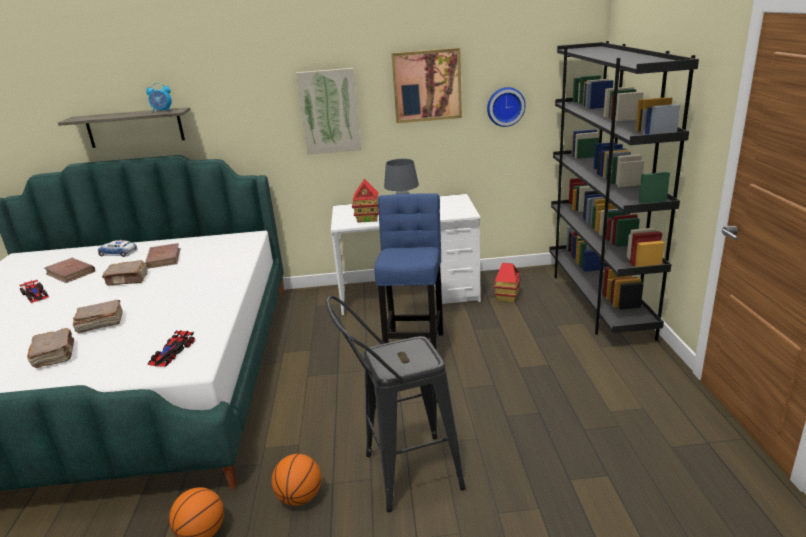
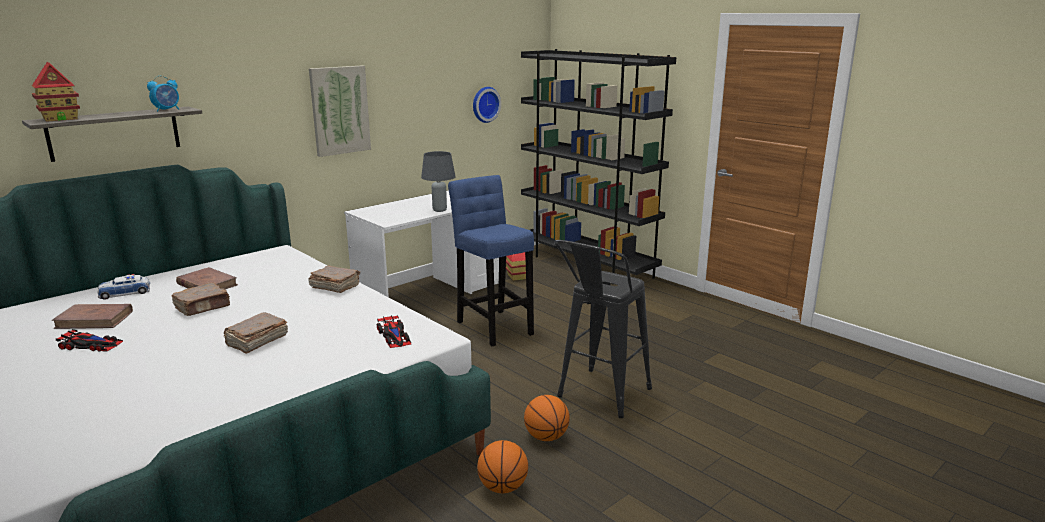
camera: 40 degrees left, 5 degrees down
brown book [27,328,74,368] -> brown book moved to [309,265,360,293]
toy house [352,179,379,223] -> toy house moved to [32,62,80,122]
picture [392,48,462,123] -> none

